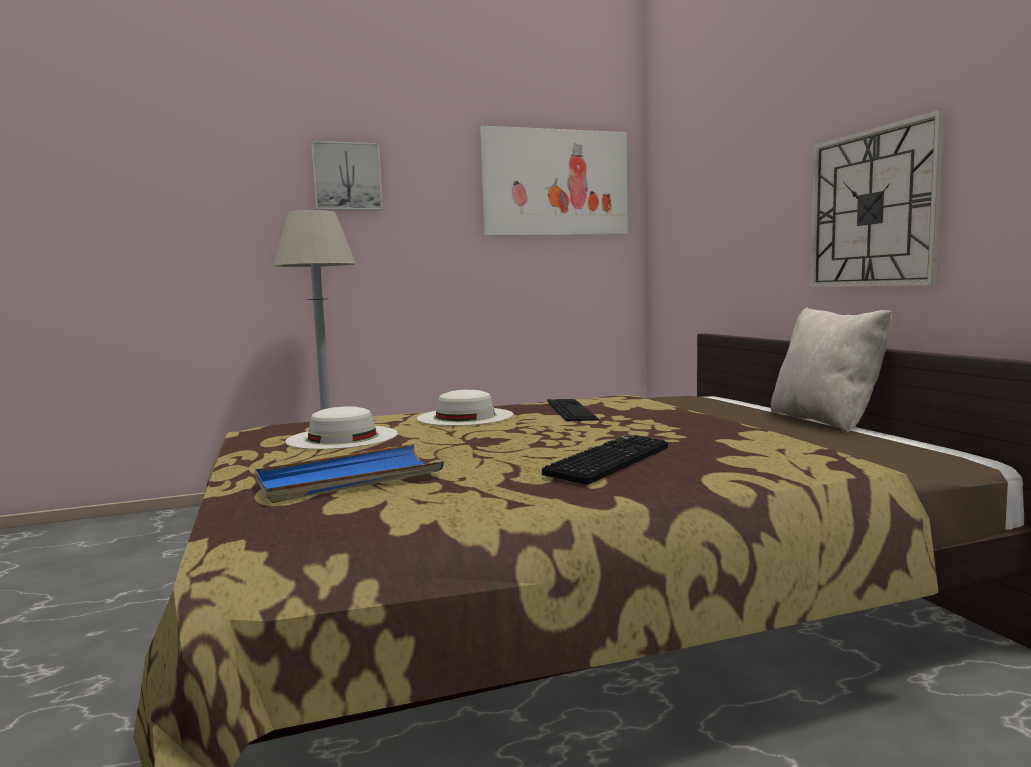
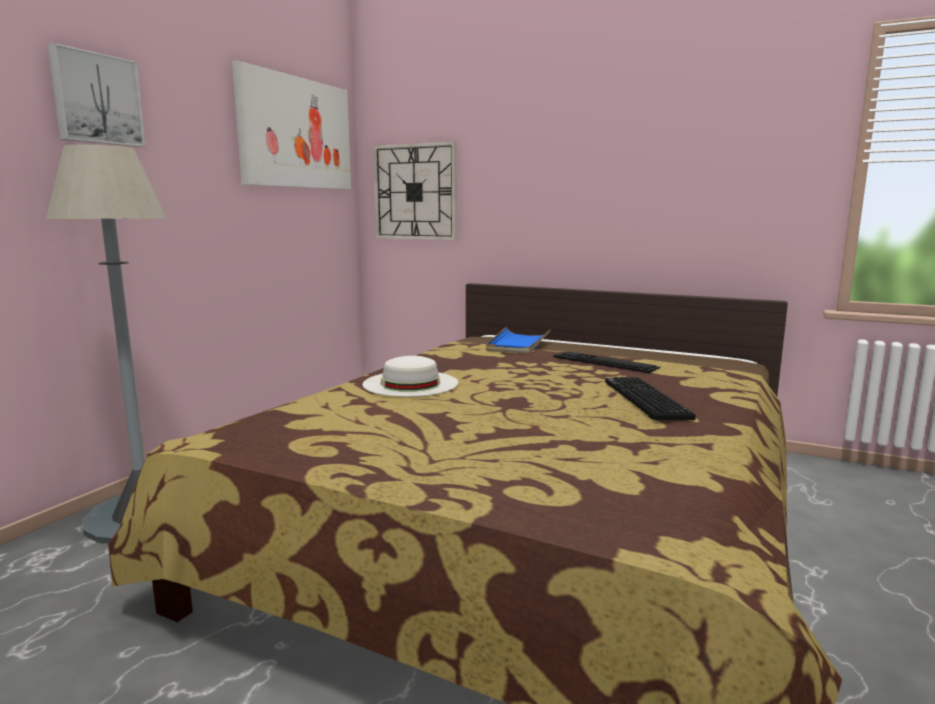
camera: 45 degrees left, 5 degrees up
blue tray [255,444,444,503] -> blue tray moved to [486,327,551,354]
white hat [285,406,398,450] -> none
keyboard [547,399,599,422] -> keyboard moved to [554,352,661,373]
beige pillow [771,308,892,433] -> none
wall clock [810,109,946,288] -> wall clock moved to [373,141,457,240]

